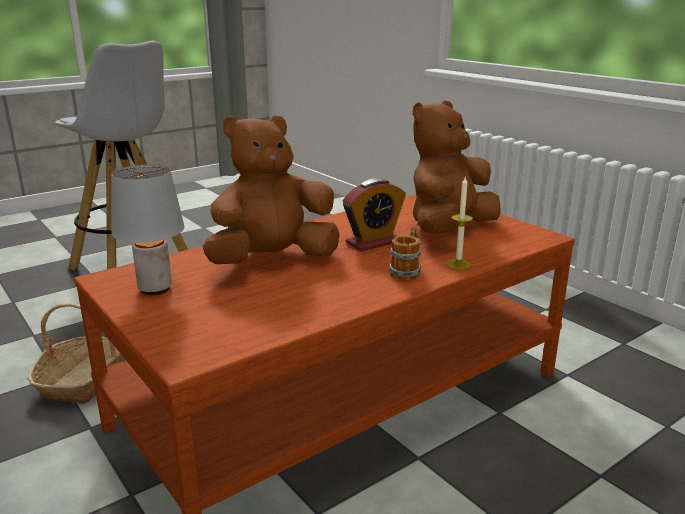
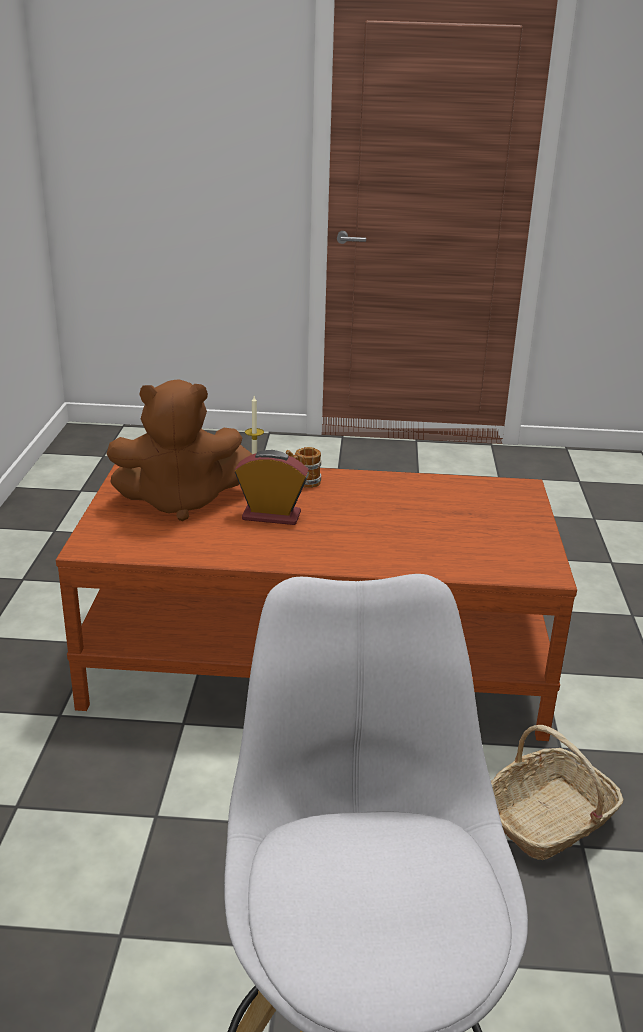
camera: 140 degrees left, 5 degrees up
grey table lamp [111,165,184,295] -> none
brown plush toy [202,115,340,264] -> none

